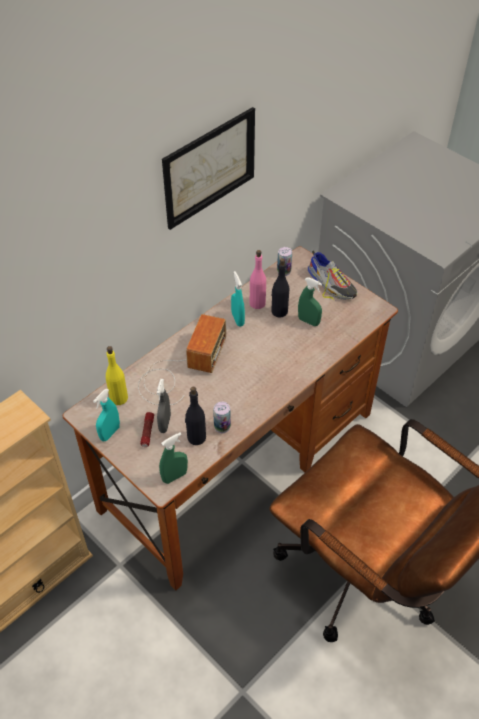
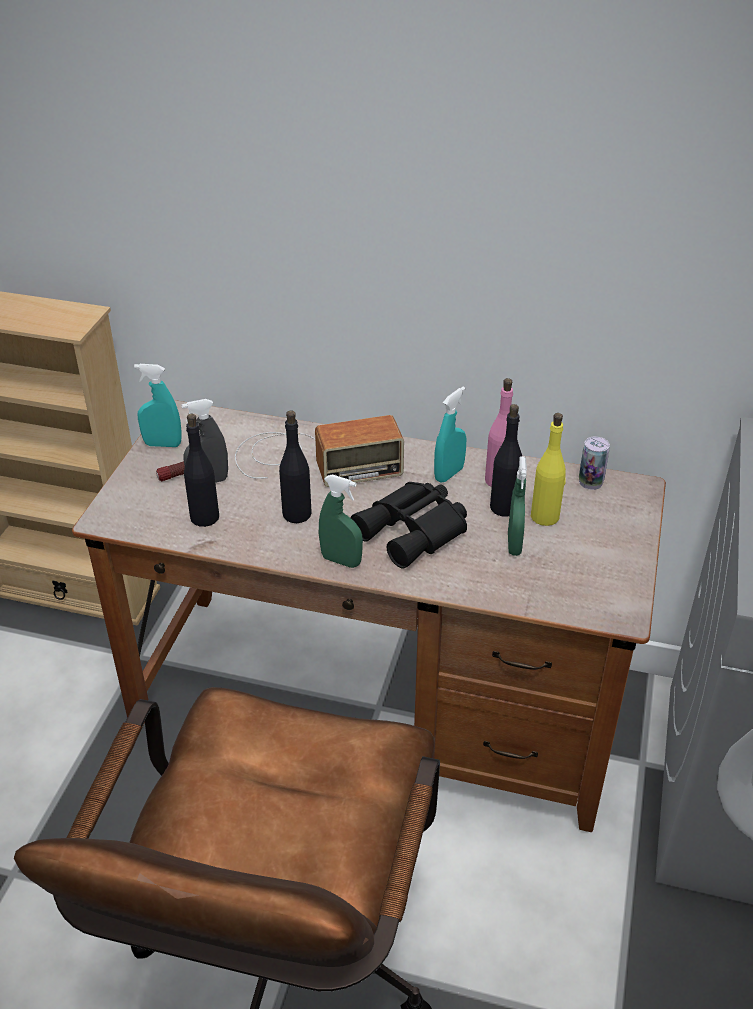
camera: 60 degrees right, 10 degrees down
yellow bottle [106,346,128,405] -> yellow bottle moved to [531,413,566,526]
green spray bottle [159,432,188,484] -> green spray bottle moved to [319,474,363,568]
picture [162,107,255,230] -> none
can [213,402,231,433] -> none
shoe [308,251,357,300] -> none
none -> black bottle [279,410,312,523]
none -> black binoculars [350,482,467,569]

